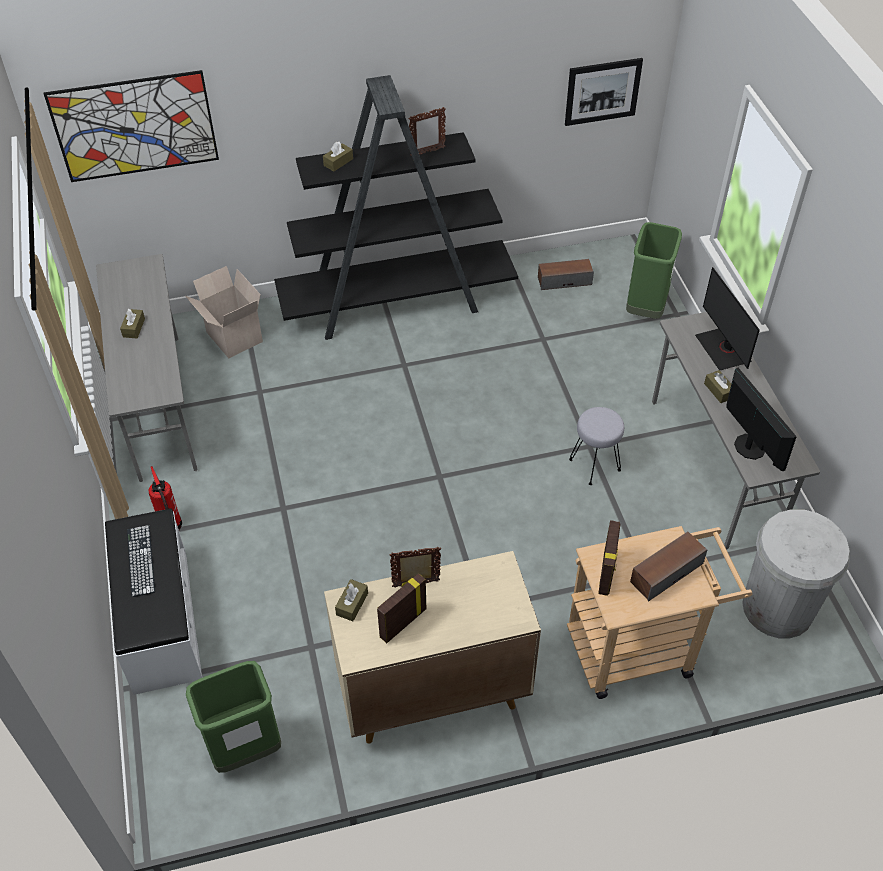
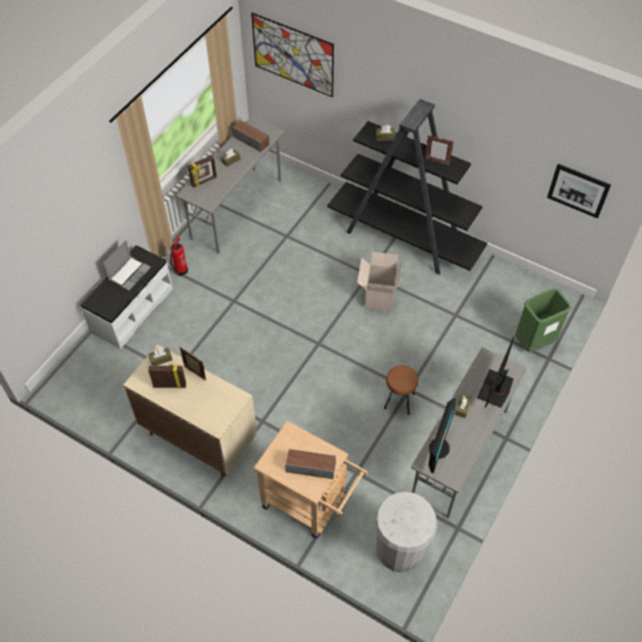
camera: 45 degrees right, 5 degrees up
keyboard [127,525,155,597] -> laptop [103,240,151,291]
cardboard box [185,266,263,358] -> cardboard box moved to [357,252,402,311]
green trash can [186,661,281,773] -> none
speaker [538,259,594,290] -> speaker moved to [232,120,269,152]
grey stool [569,407,624,485] -> brown stool [384,365,418,415]
picture frame [598,520,620,596] -> picture frame moved to [188,155,217,188]

